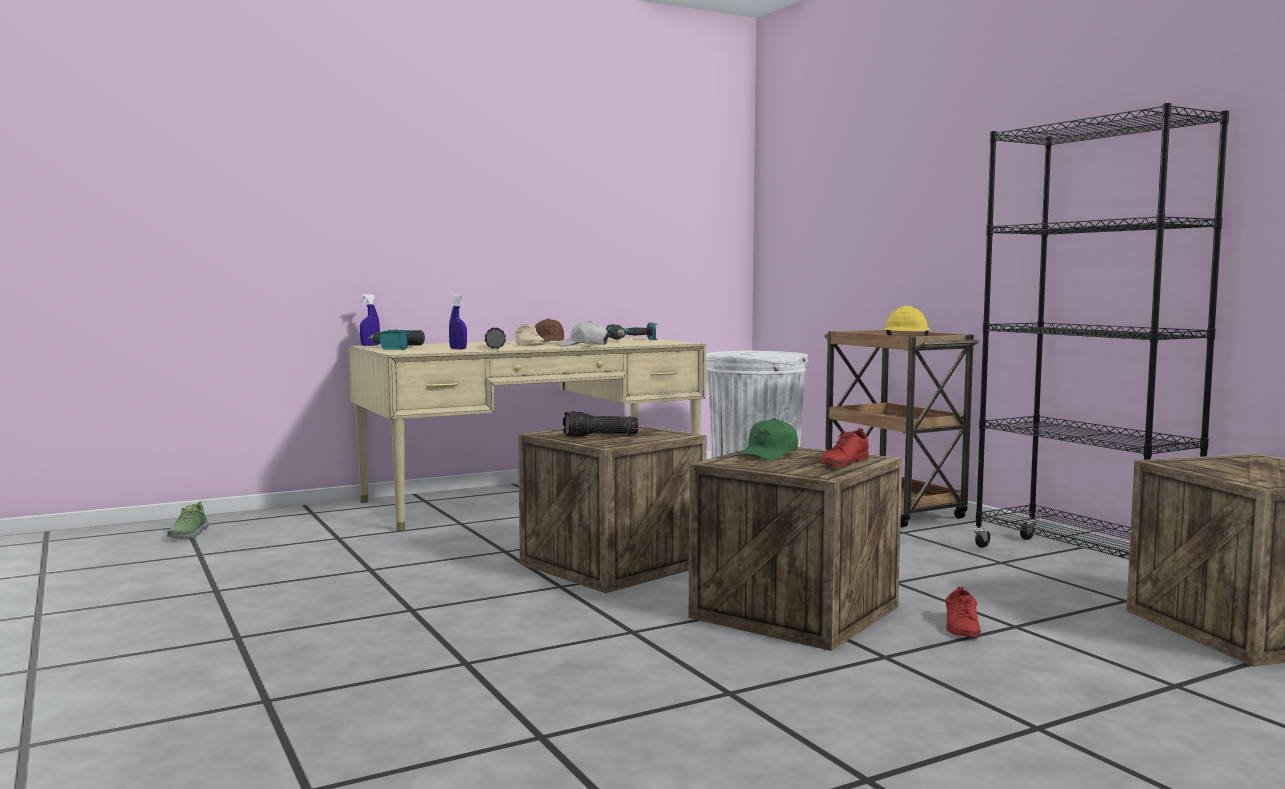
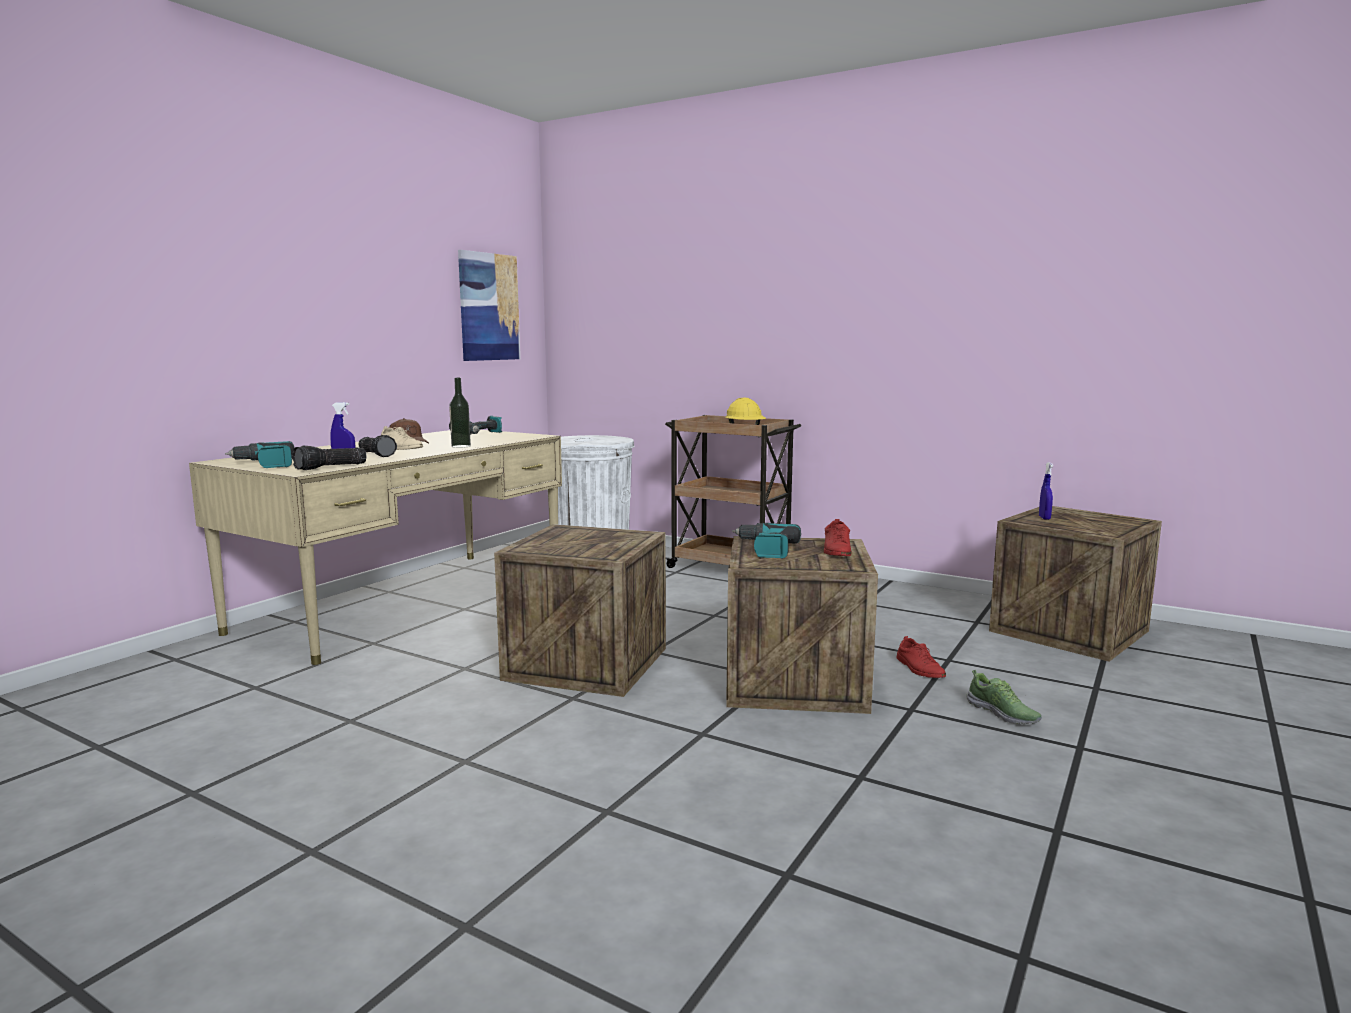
camera: 30 degrees left, 5 degrees up
shoe [167,501,209,539] -> shoe moved to [966,670,1041,724]
blue spray bottle [360,294,380,346] -> blue spray bottle moved to [1039,462,1053,520]
white cap [558,321,608,346] -> bottle [449,378,471,448]
flashlight [563,411,639,437] -> flashlight moved to [292,446,366,470]
green cap [738,418,798,461] -> power drill [732,523,801,559]
black bookcase [974,103,1229,559] -> none
none -> picture [458,250,520,361]

